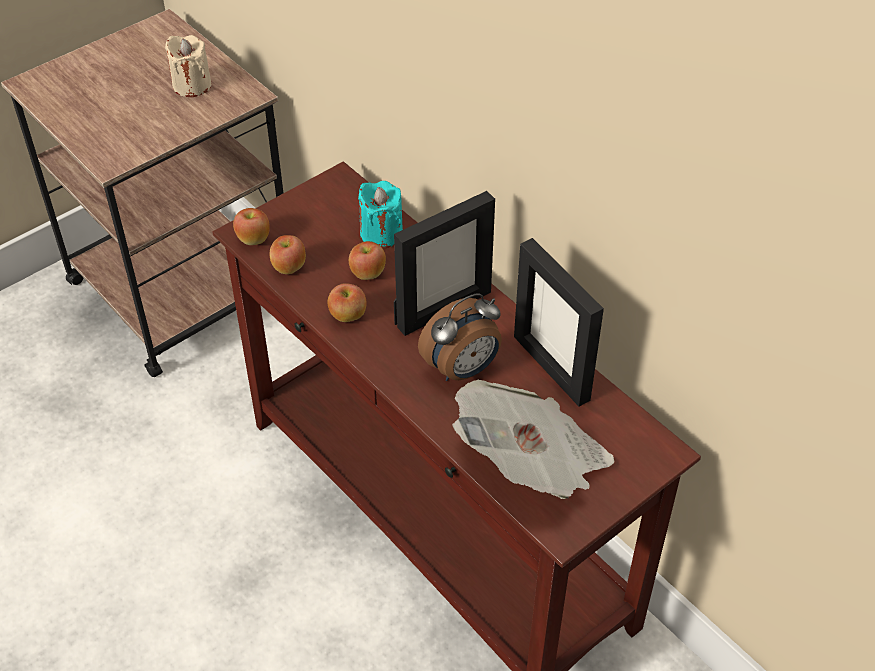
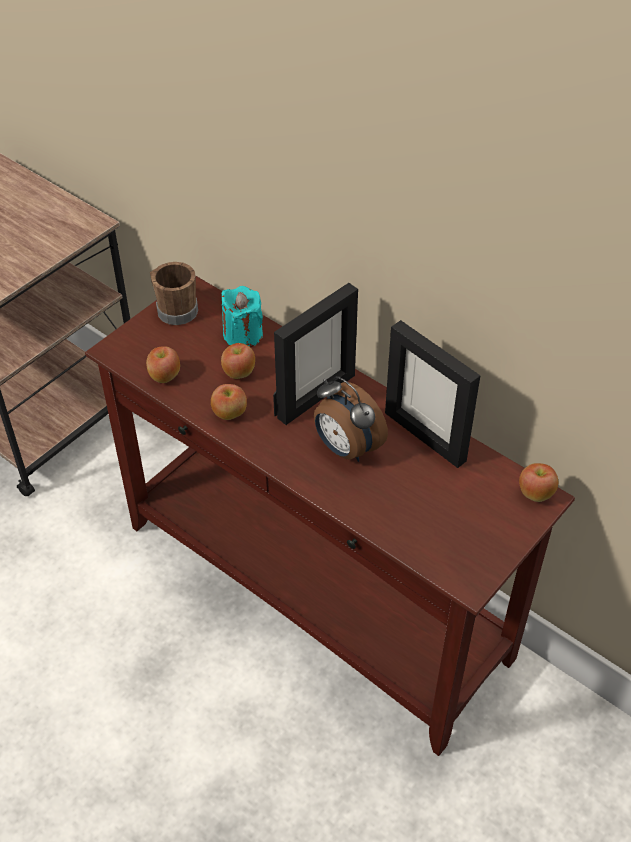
camera: 10 degrees left, 0 degrees up
beige candle [165,35,211,97] -> none
apple [233,208,270,245] -> apple moved to [519,463,558,502]
alarm clock [418,293,502,381] -> alarm clock turned 90 degrees clockwise [314,376,388,462]
newspaper [452,380,614,499] -> none
none -> brown mug [150,262,198,325]

